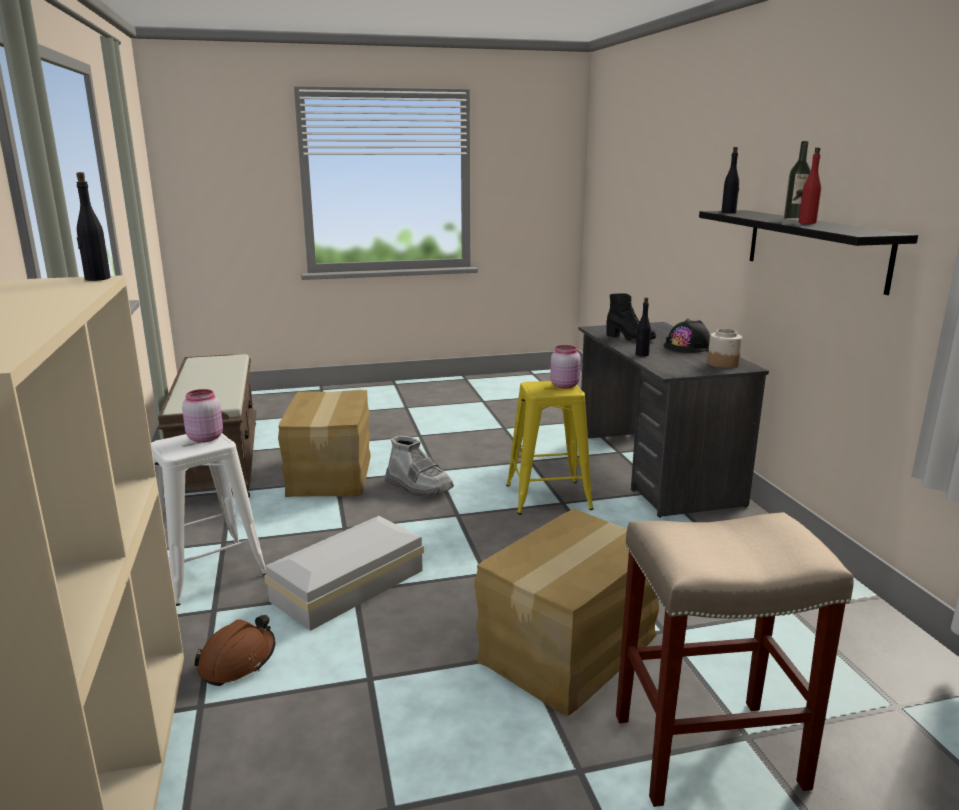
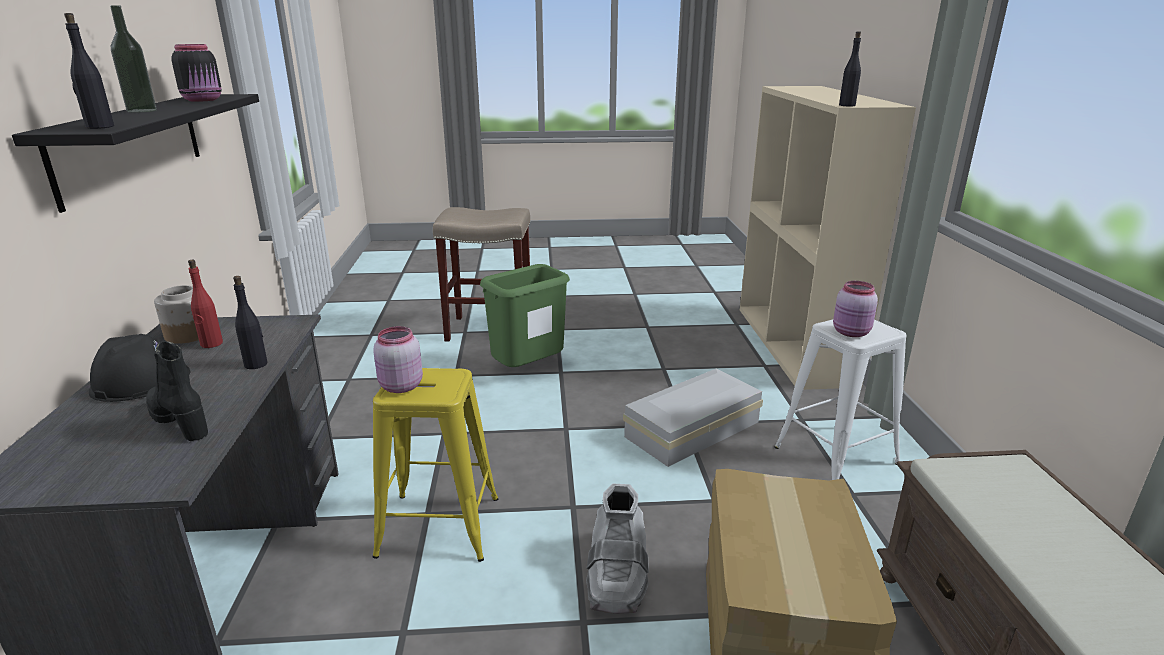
camera: 170 degrees left, 5 degrees up
brown hard hat [194,615,275,686] -> none
grey boot [385,436,454,496] -> grey boot turned 135 degrees counterclockwise [586,483,649,614]
cardboard box [474,509,659,716] -> green trash can [480,264,570,367]
red bottle [799,148,821,224] -> red bottle moved to [188,260,223,348]
none -> black jar [171,44,222,102]

